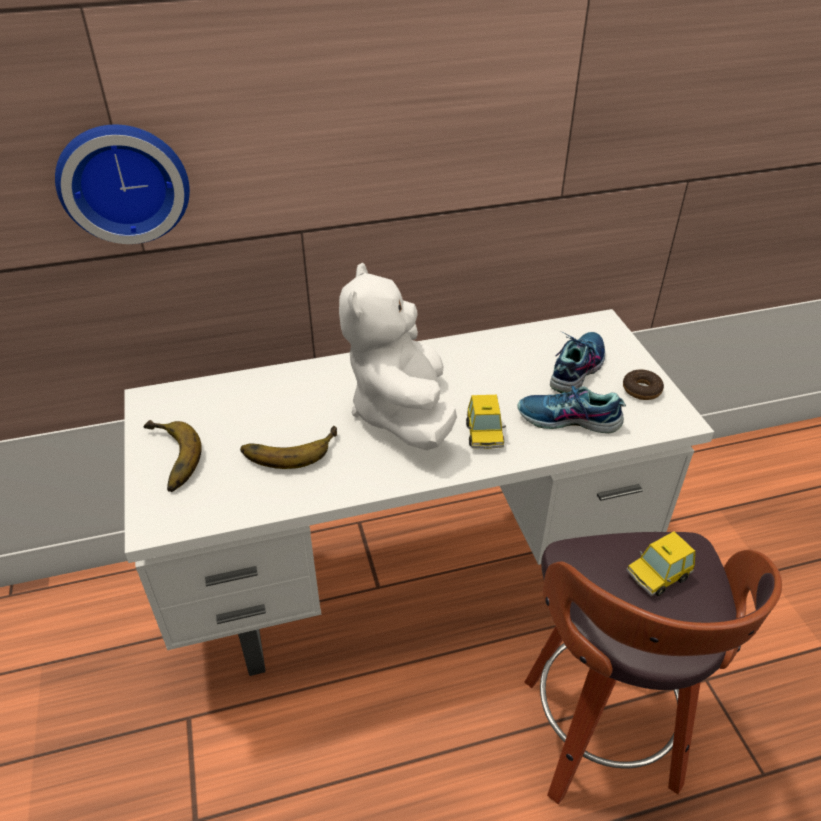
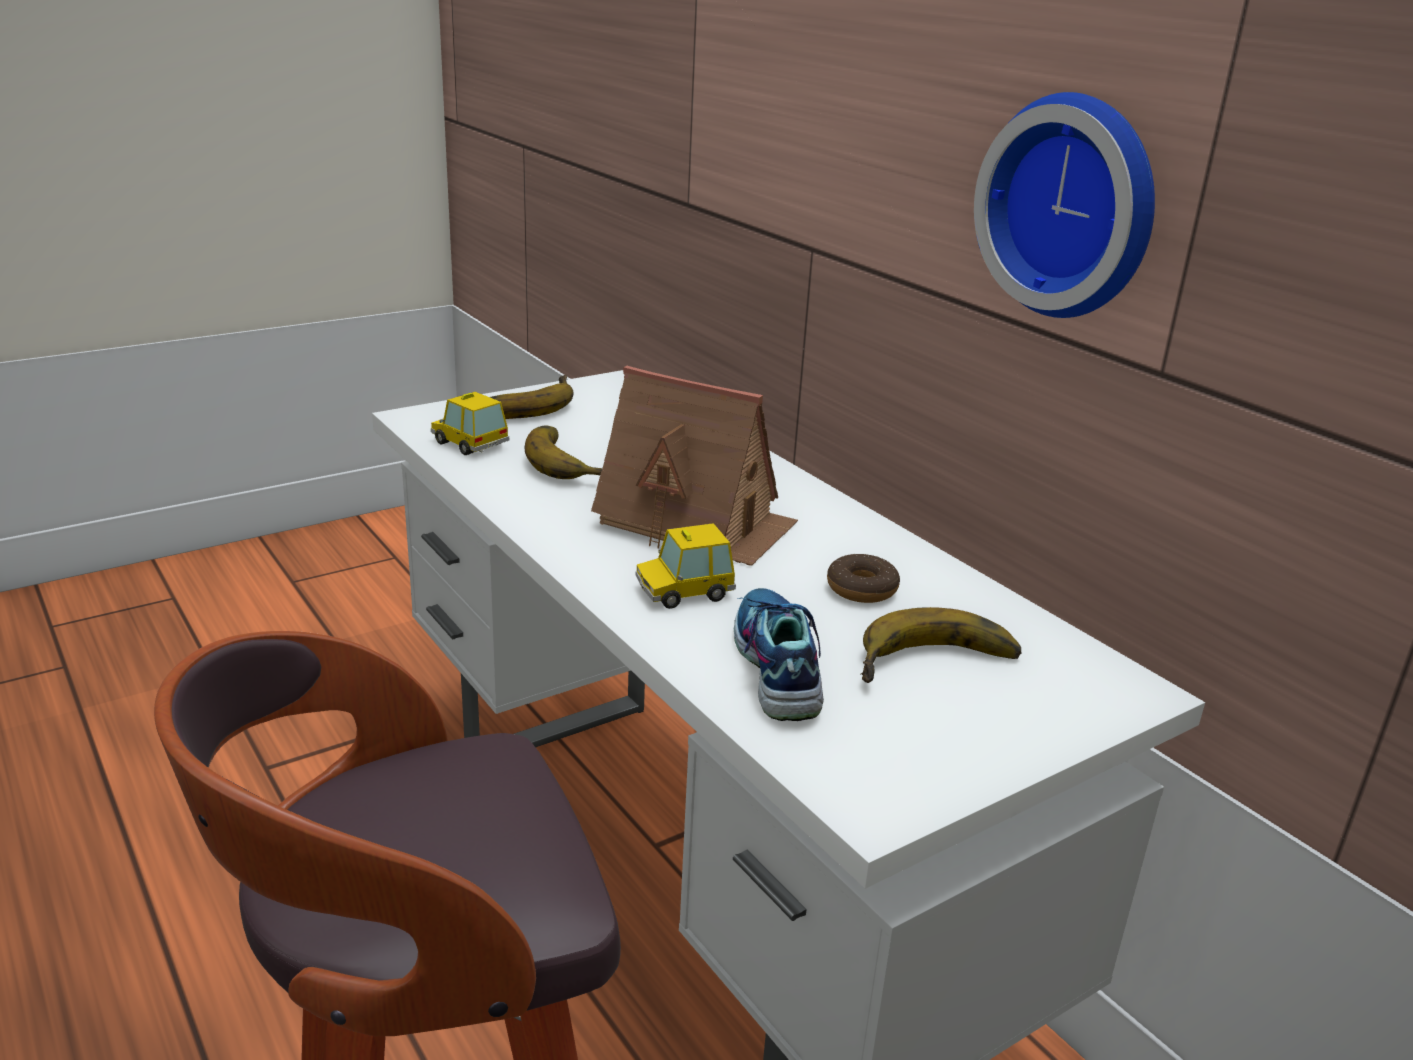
camera: 70 degrees right, 15 degrees down
wall clock [55,125,190,244] -> wall clock moved to [974,92,1155,318]
white plush toy [339,262,457,450] -> toy house [591,366,798,566]
shoe [550,332,605,393] -> banana [860,607,1022,683]
donut [623,369,664,400] -> donut moved to [827,554,900,603]
toy car [626,531,695,596] -> toy car moved to [431,392,509,455]

